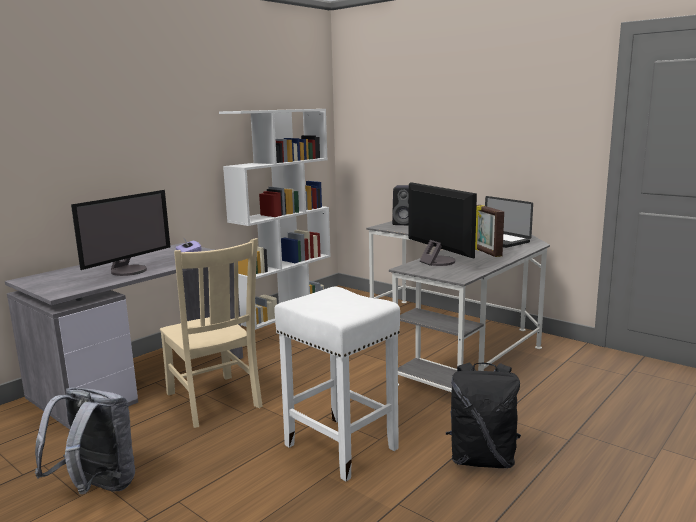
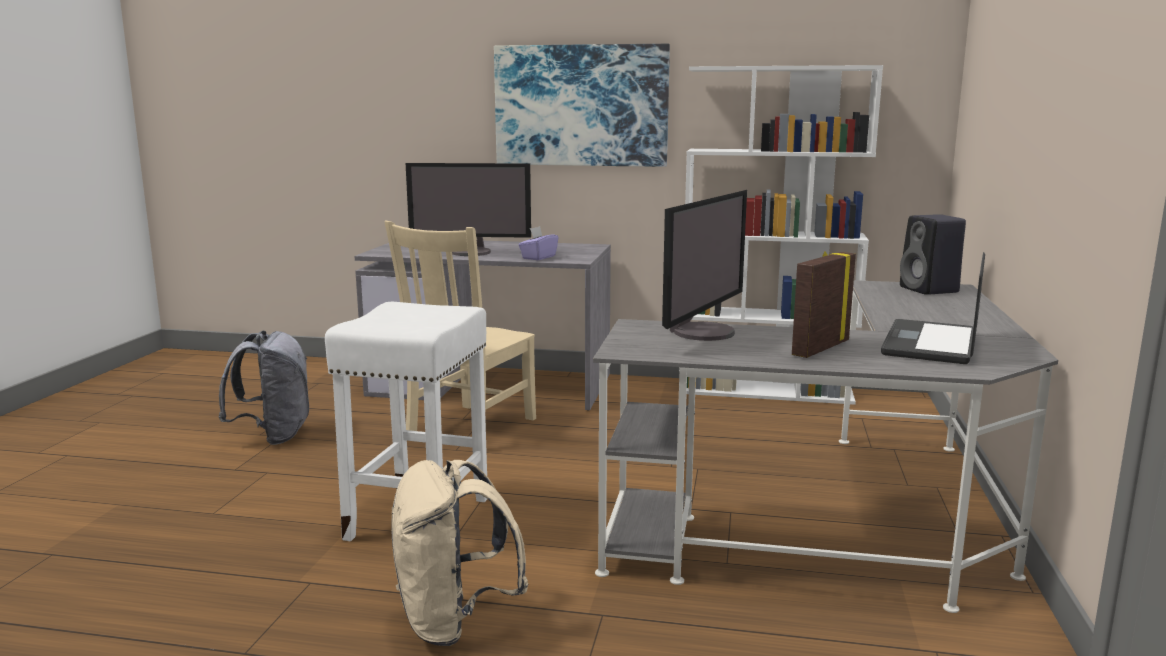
camera: 60 degrees right, 0 degrees up
black backpack [446,362,521,468] -> beige backpack [391,460,528,646]
none -> picture [494,44,670,167]

